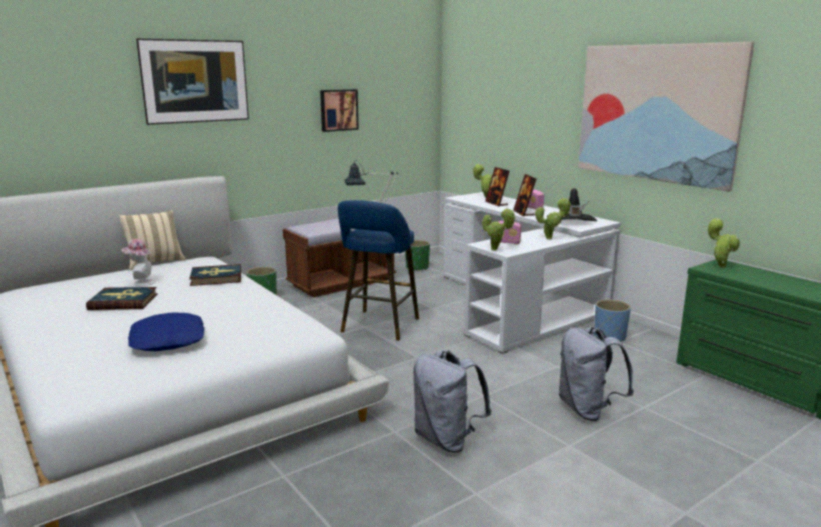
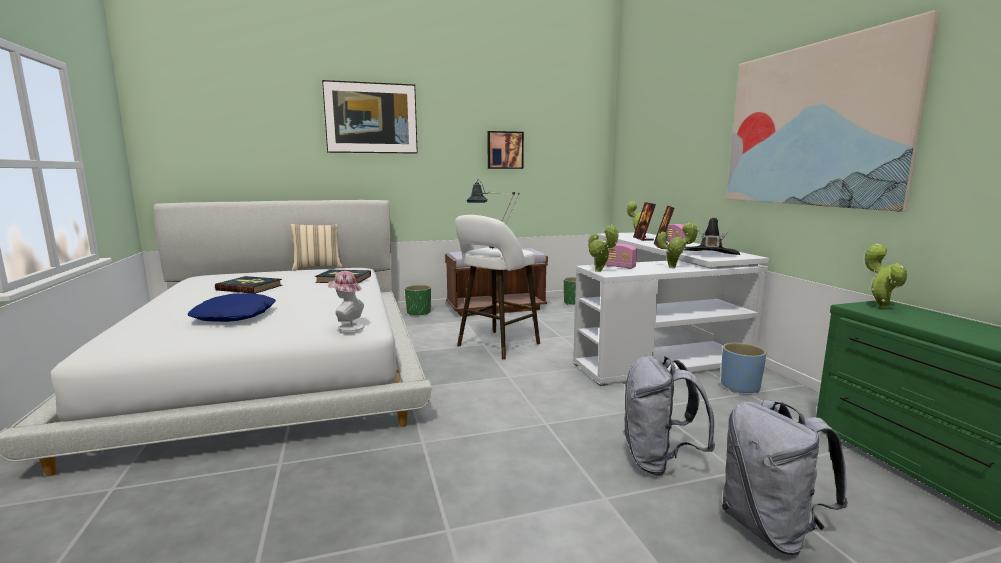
camera: 20 degrees right, 5 degrees down
hat [122,239,155,286] -> hat moved to [328,271,365,331]
blue stool [338,200,419,341] -> white stool [455,215,540,359]
grey backpack [413,350,491,452] -> grey backpack moved to [722,400,848,555]

